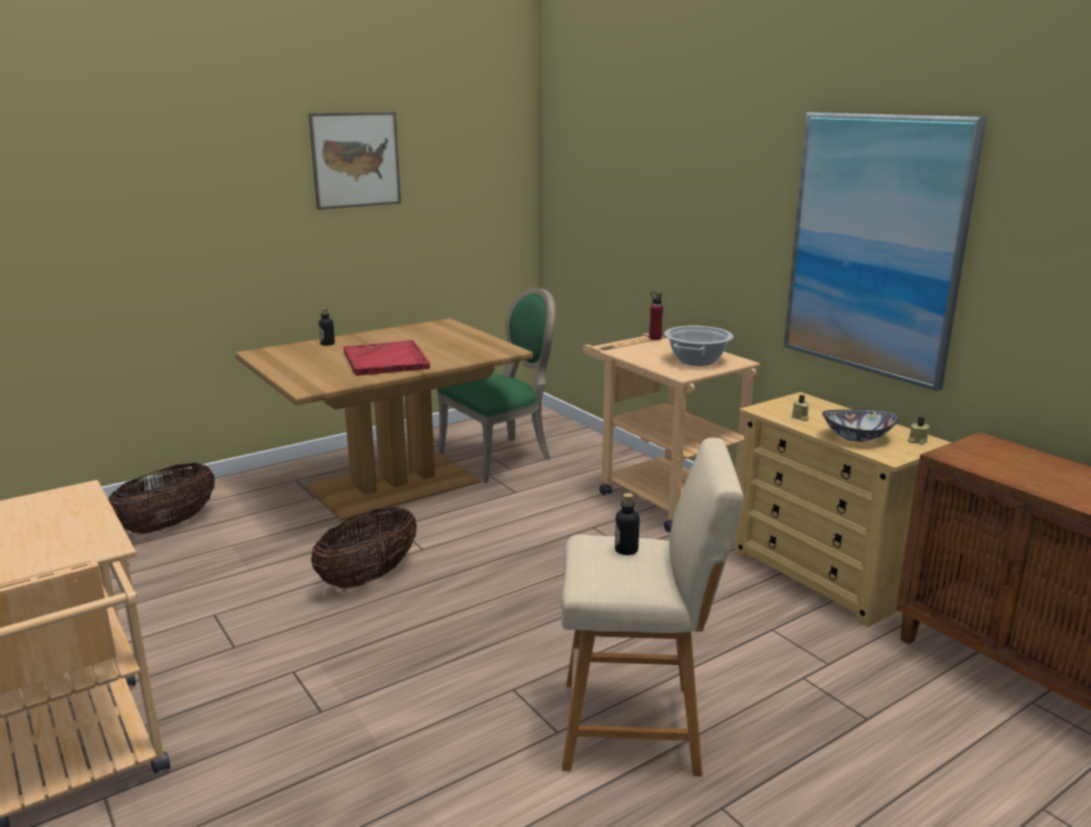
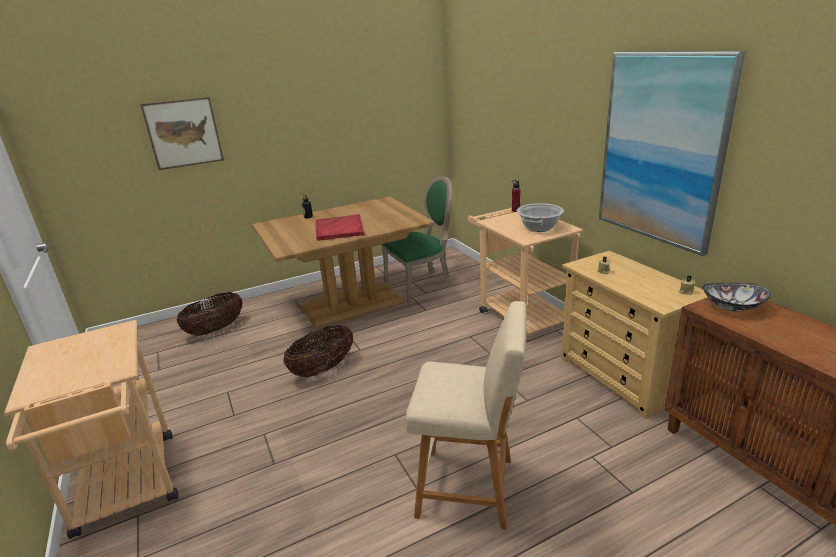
camera: 10 degrees right, 5 degrees up
picture [308,112,401,210] -> picture moved to [140,97,224,170]
bottle [615,493,640,555] -> none
bowl [822,409,898,442] -> bowl moved to [703,283,771,312]

